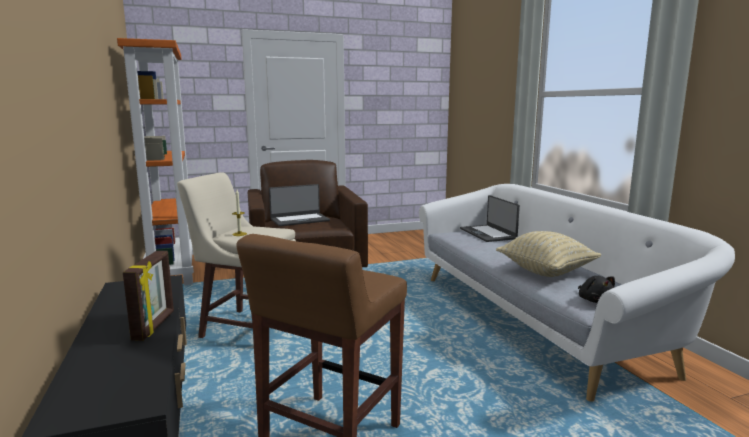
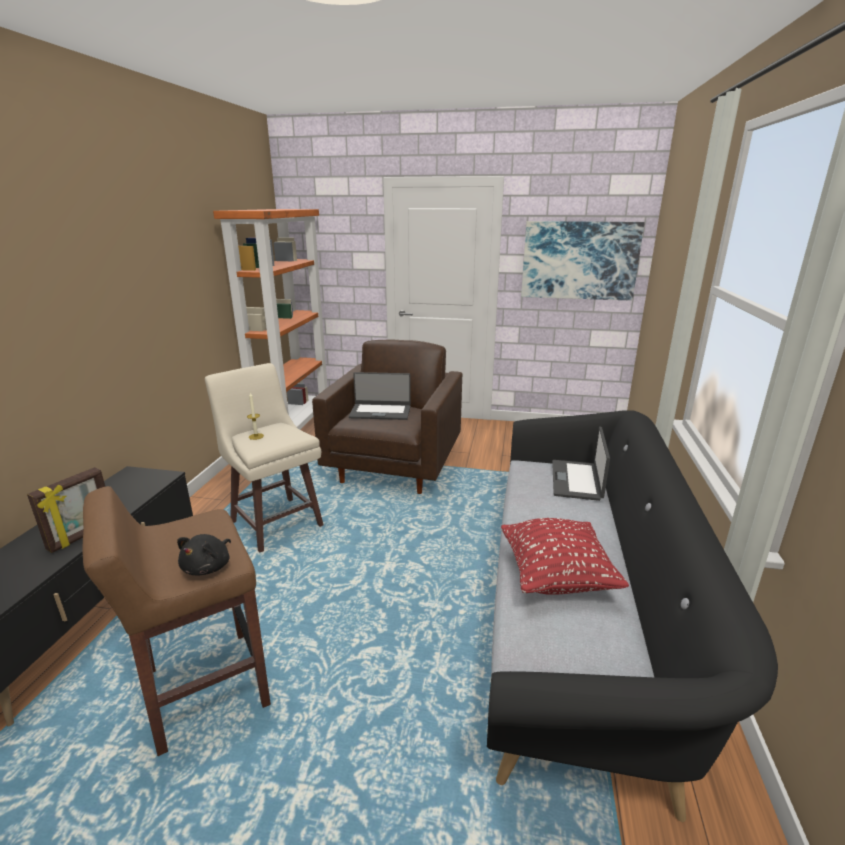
camera: 30 degrees right, 10 degrees up
white sofa [419,184,735,402] -> black sofa [487,410,778,822]
beige pillow [496,231,601,277] -> red pillow [501,518,629,595]
black plush toy [578,276,615,303] -> black plush toy moved to [177,534,231,575]
none -> picture [521,221,645,301]

